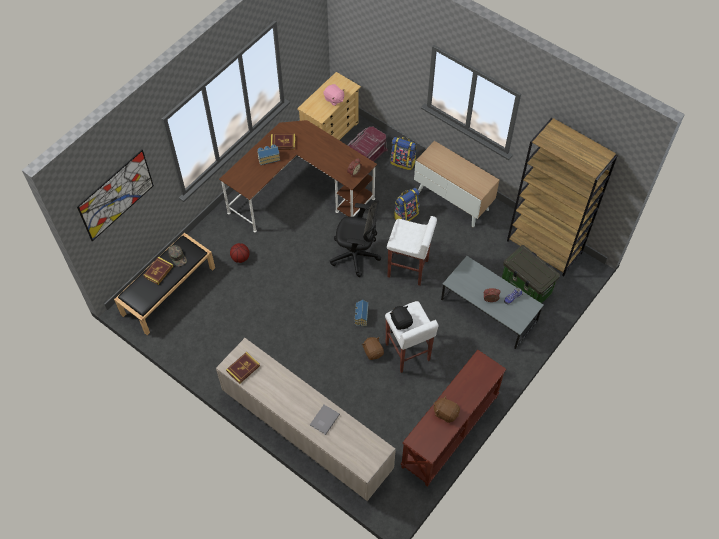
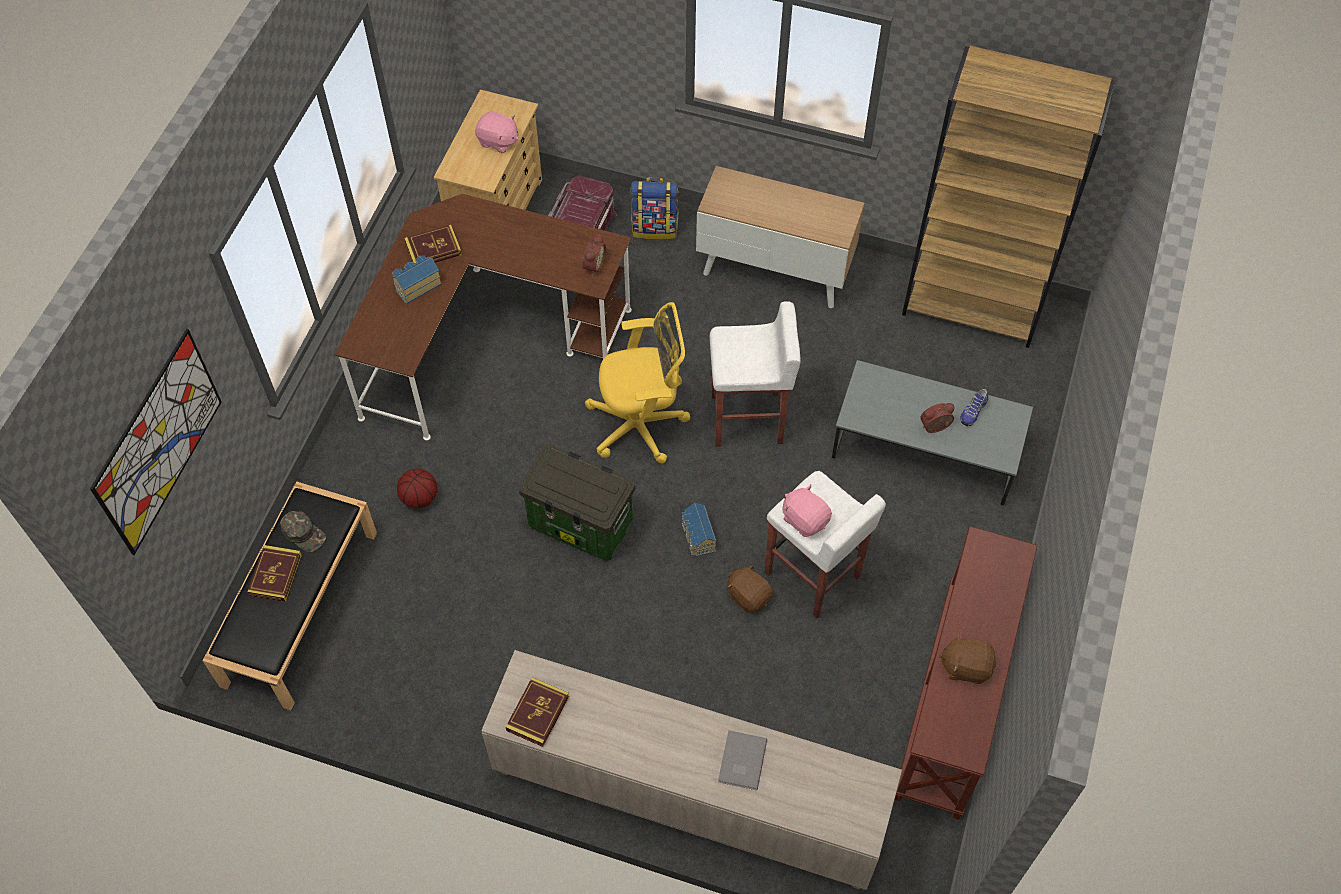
camera: 20 degrees left, 0 degrees up
black office chair [330,200,381,277] -> yellow office chair [585,302,690,463]
black plush toy [390,306,413,330] -> pink plush toy [782,484,832,537]
backpack [394,188,420,221] -> none
storage box [502,245,560,303] -> storage box moved to [519,444,635,561]

